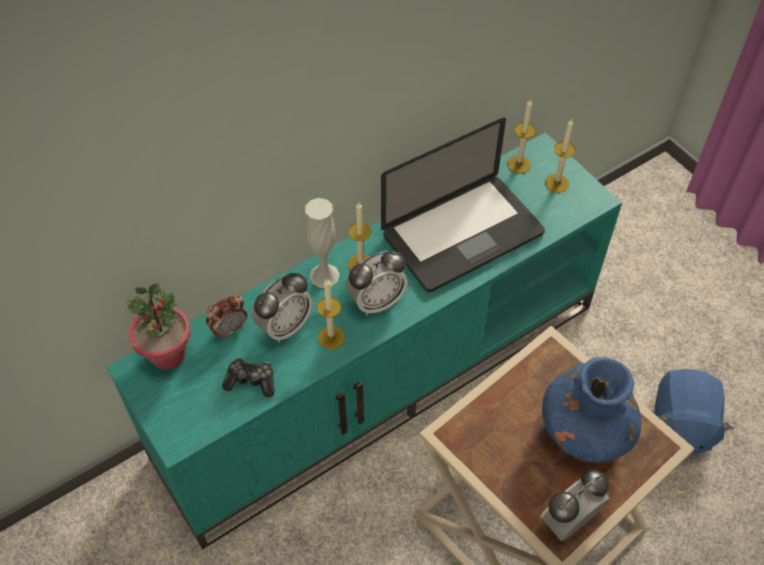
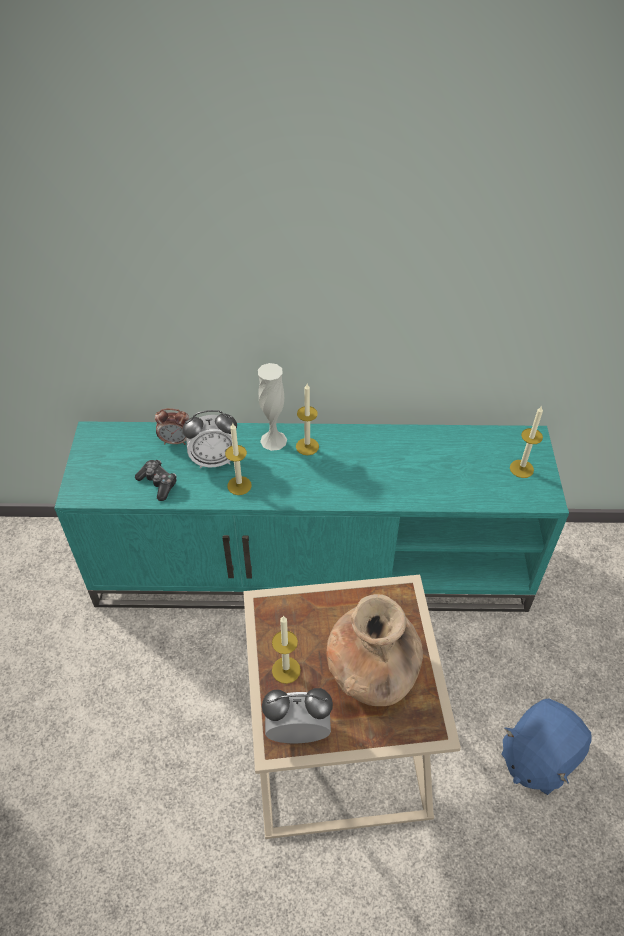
camera: 35 degrees right, 5 degrees down
potted plant [126,283,191,370] -> none
alarm clock [346,251,407,315] -> none
laptop [381,118,545,292] -> none
candle [507,100,536,173] -> candle moved to [272,615,301,684]
blue vase [542,357,641,463] -> brown vase [326,594,423,706]

